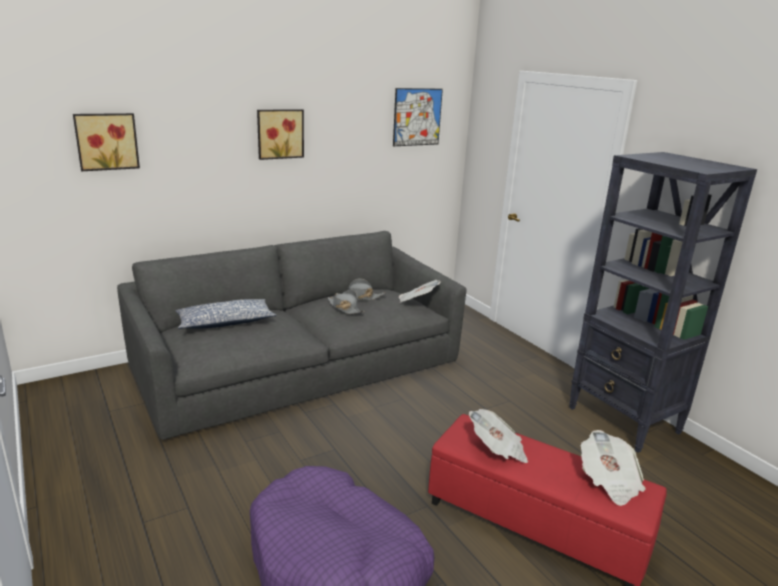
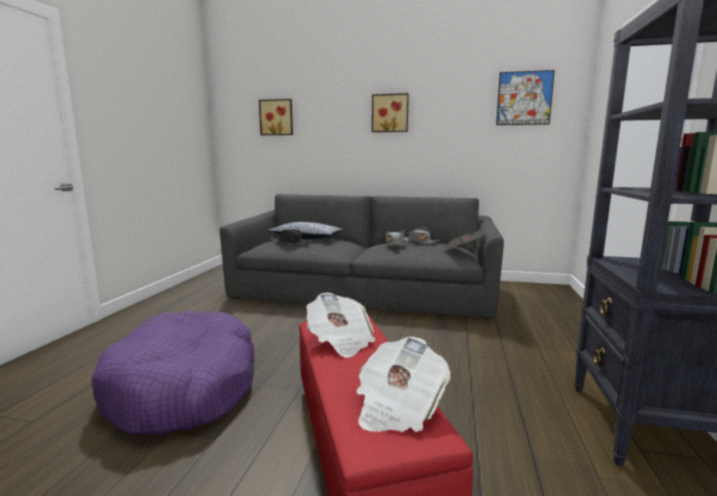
camera: 45 degrees right, 10 degrees down
none -> black hat [270,230,312,244]

